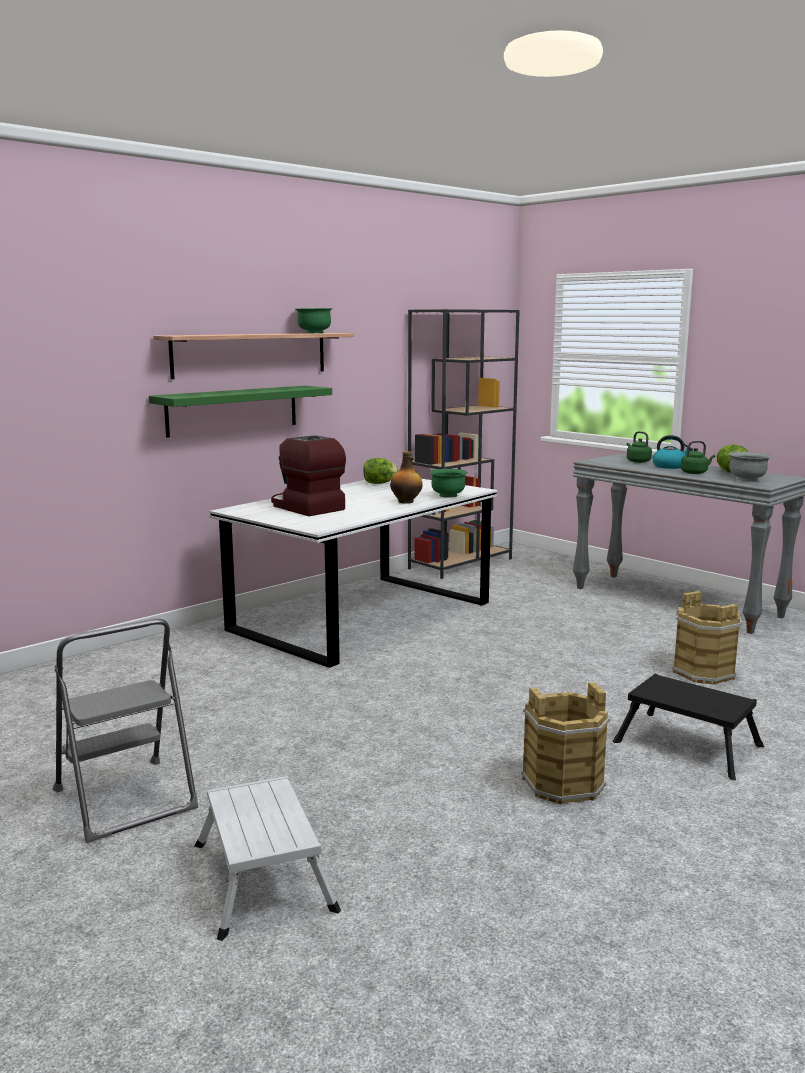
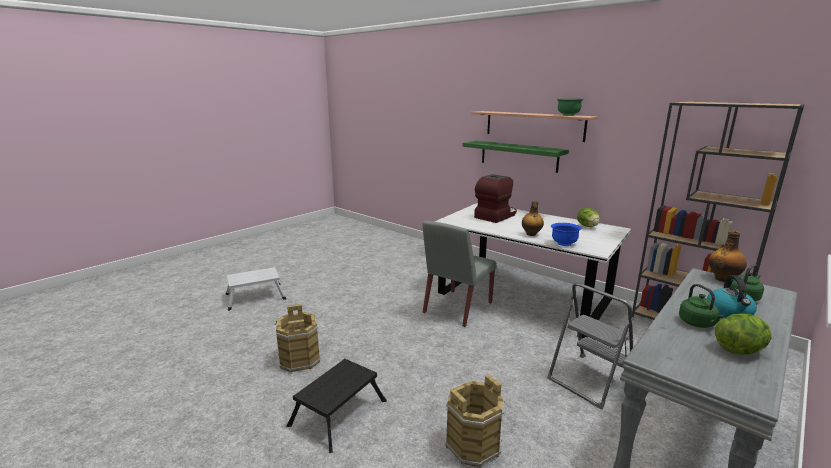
camera: 85 degrees right, 5 degrees up
grey step ladder [53,619,198,843] -> grey step ladder moved to [547,283,634,410]
green bowl [429,469,468,498] -> blue bowl [551,223,582,246]
grey bowl [728,452,772,482] -> none
none -> grey chair [423,221,497,327]
none -> bottle [709,230,747,282]

